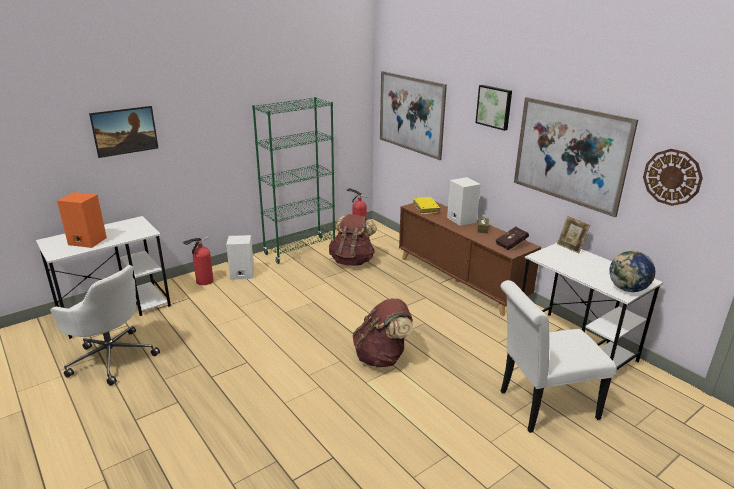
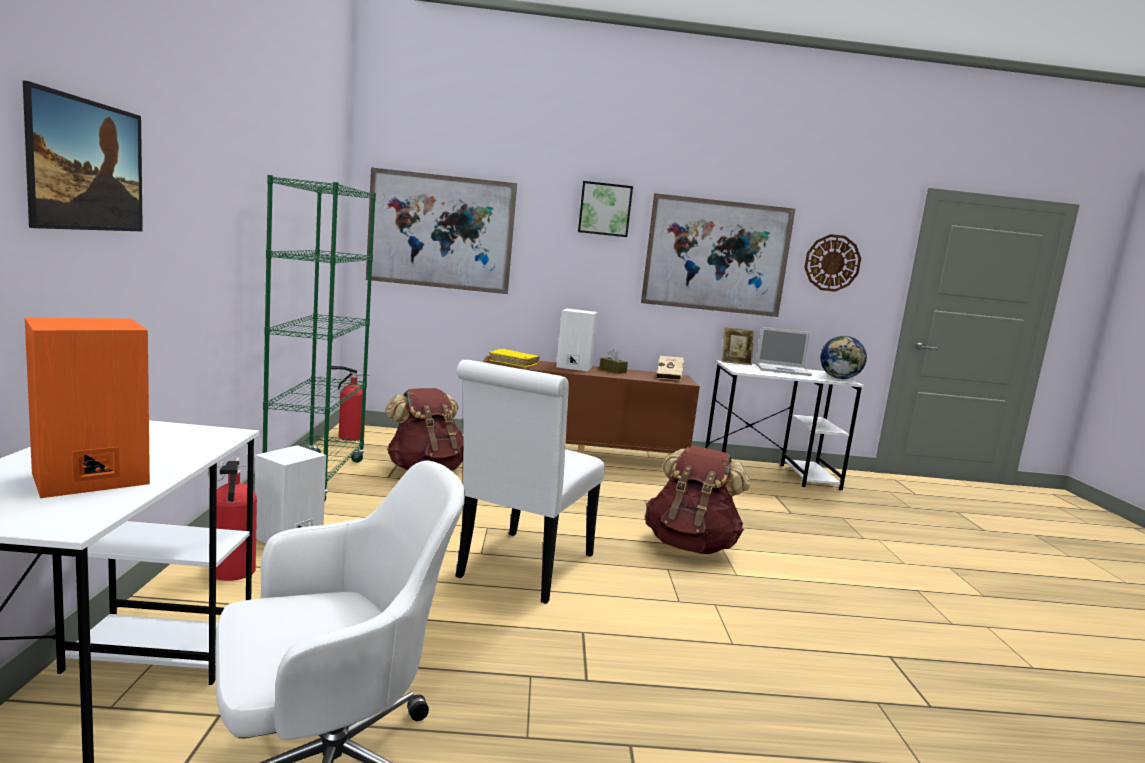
camera: 55 degrees left, 15 degrees down
red book [496,227,529,250] -> beige book [657,356,684,380]
white chair [500,280,617,433] -> white chair moved to [455,360,605,604]
none -> laptop [756,327,812,376]

